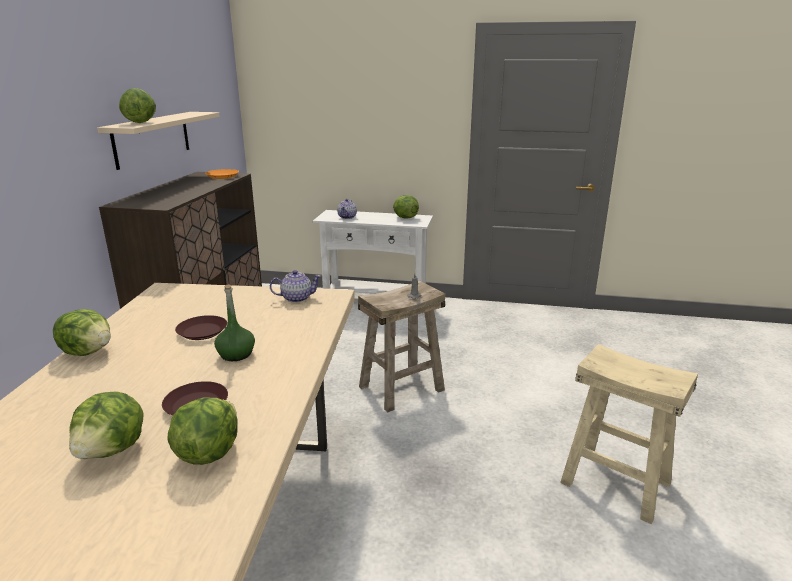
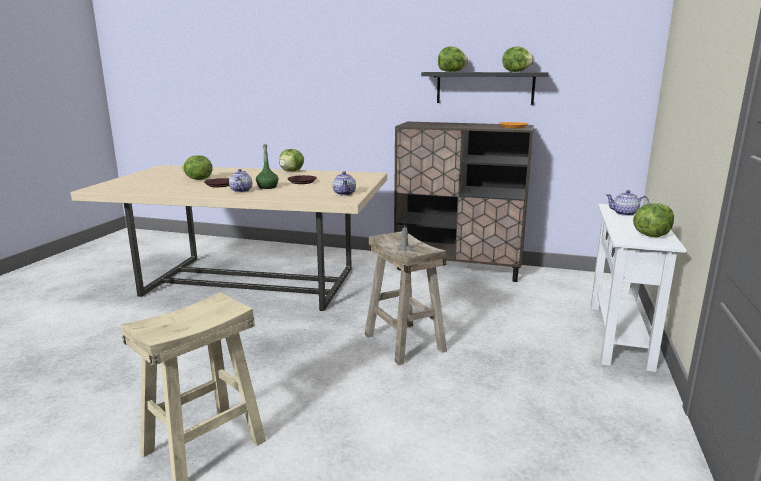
camera: 95 degrees right, 5 degrees down
beige shelf [97,112,220,170] -> black shelf [421,72,549,105]
lettuce [167,398,238,465] -> lettuce moved to [503,47,535,72]
none -> teapot [229,169,253,192]

